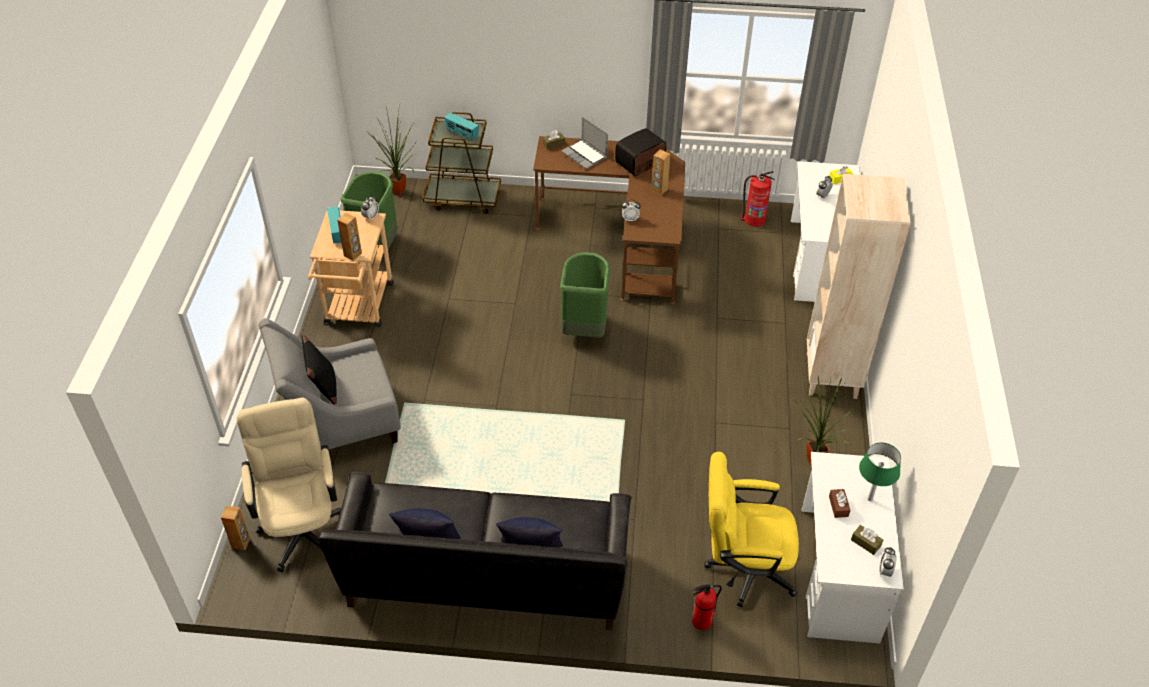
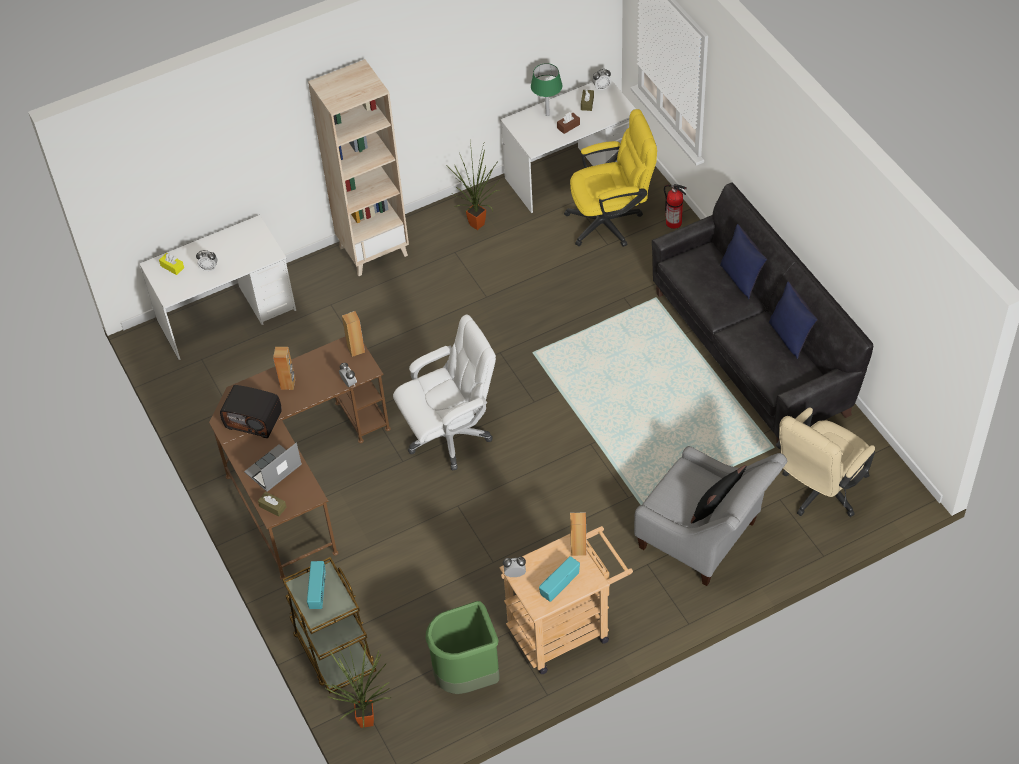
camera: 120 degrees left, 5 degrees up
brown speaker [221,506,250,550] -> brown speaker moved to [342,311,365,357]
green trash can [560,252,610,338] -> white office chair [393,314,496,470]
laptop [561,117,608,169] -> laptop turned 150 degrees counterclockwise [244,443,302,492]
yellow office chair [704,452,799,607] -> yellow office chair turned 75 degrees counterclockwise [564,109,657,247]
fire extinguisher [741,171,775,227] -> none

